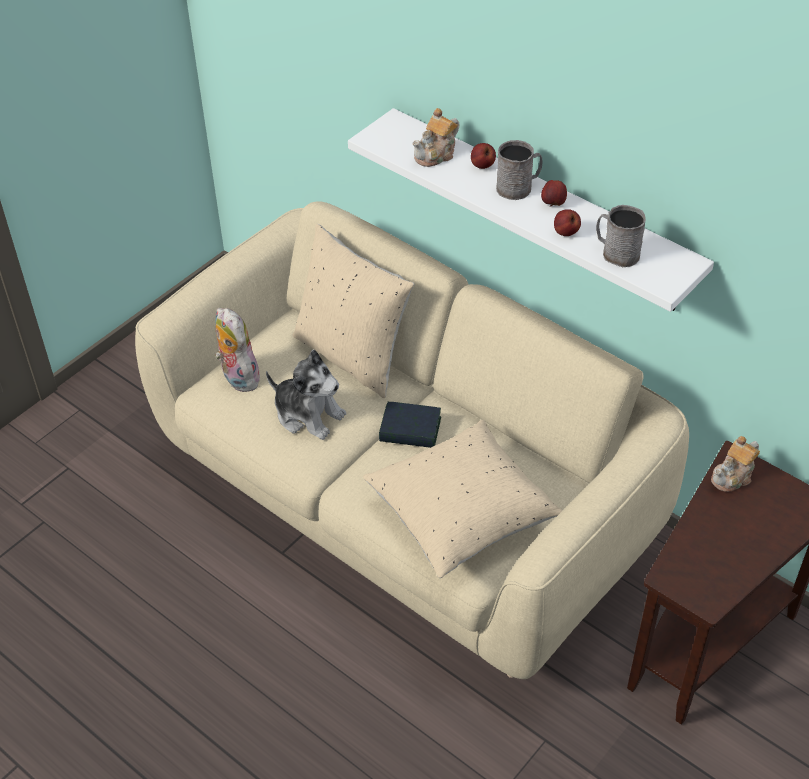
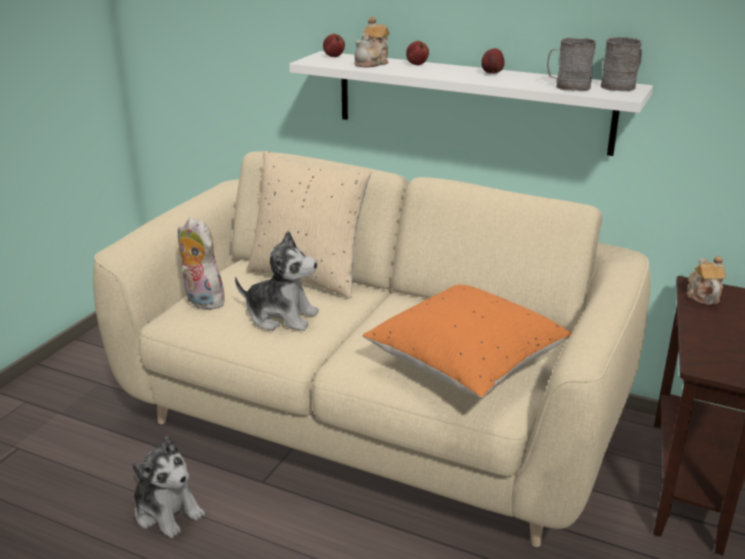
camera: 15 degrees left, 20 degrees down
beige pillow [363,420,563,578] -> orange pillow [363,285,572,398]
book [379,402,441,448] -> none
grey mug [496,140,542,200] -> grey mug moved to [601,37,642,91]
apple [554,209,581,236] -> apple moved to [323,34,345,57]
teapot [711,436,760,492] -> teapot turned 150 degrees clockwise [687,256,726,305]
none -> plush toy [132,436,205,538]

